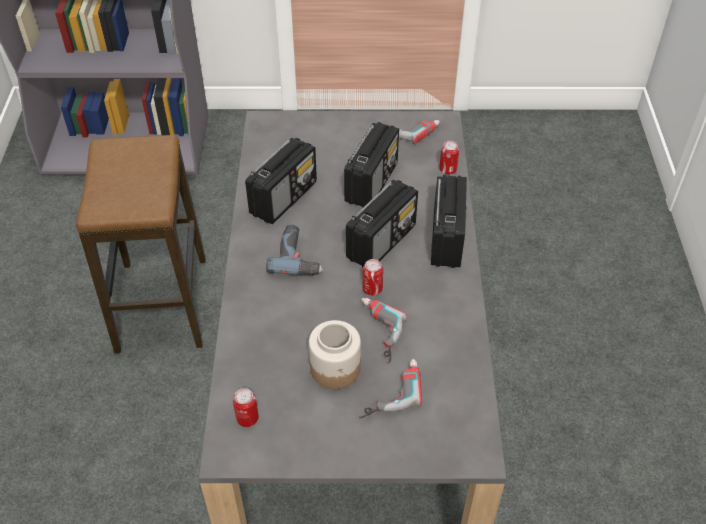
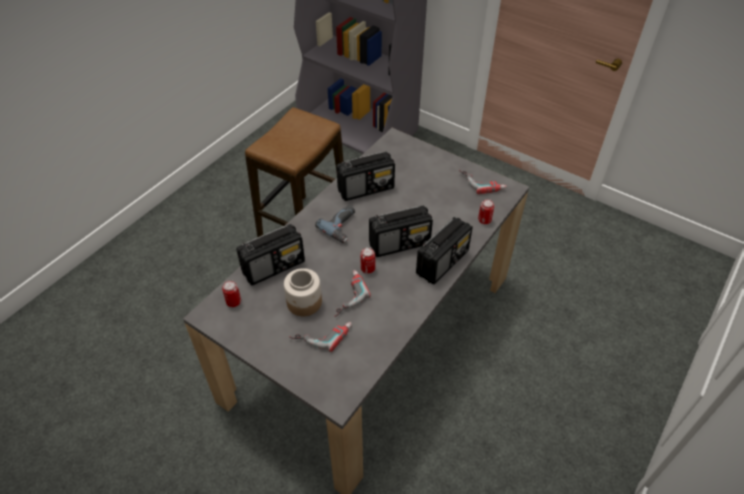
camera: 35 degrees right, 0 degrees up
radio [344,122,399,207] -> radio moved to [236,224,305,285]

